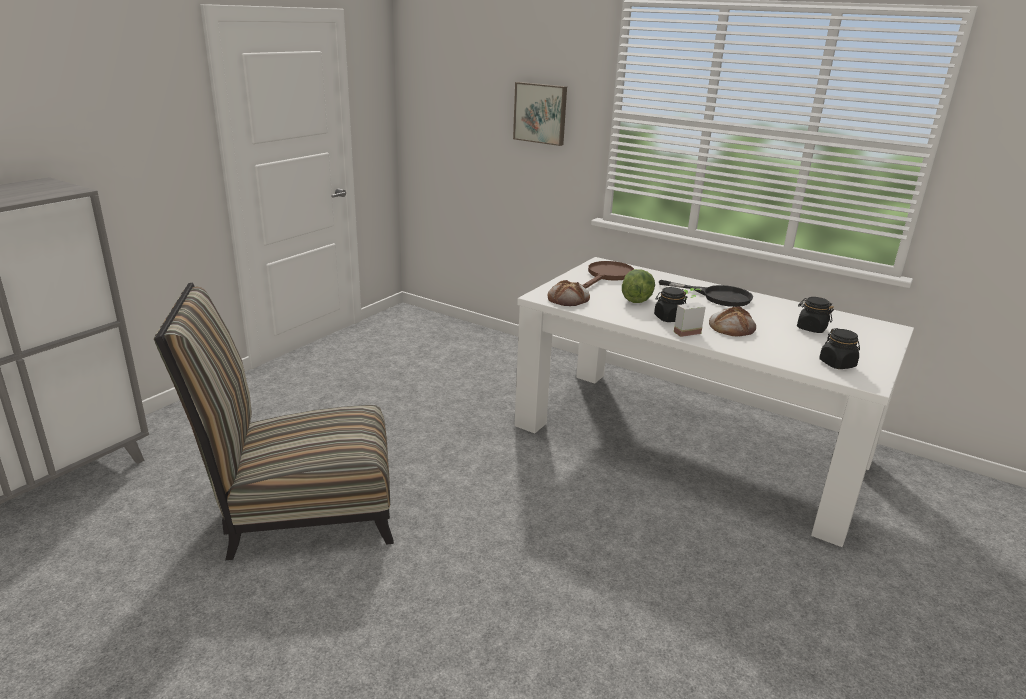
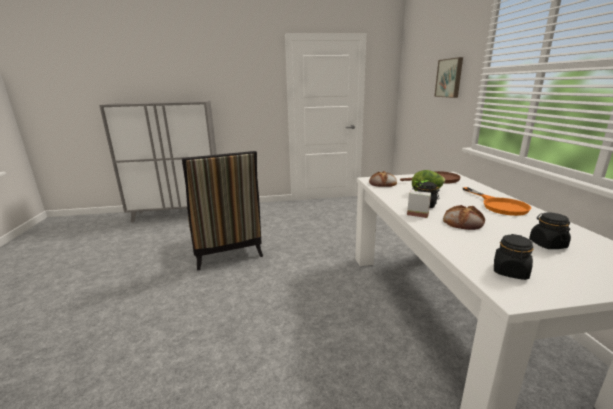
camera: 50 degrees right, 5 degrees down
chair [154,283,394,560] -> chair turned 150 degrees counterclockwise [182,151,263,271]
black frying pan [659,280,753,307] -> orange frying pan [463,187,531,216]

